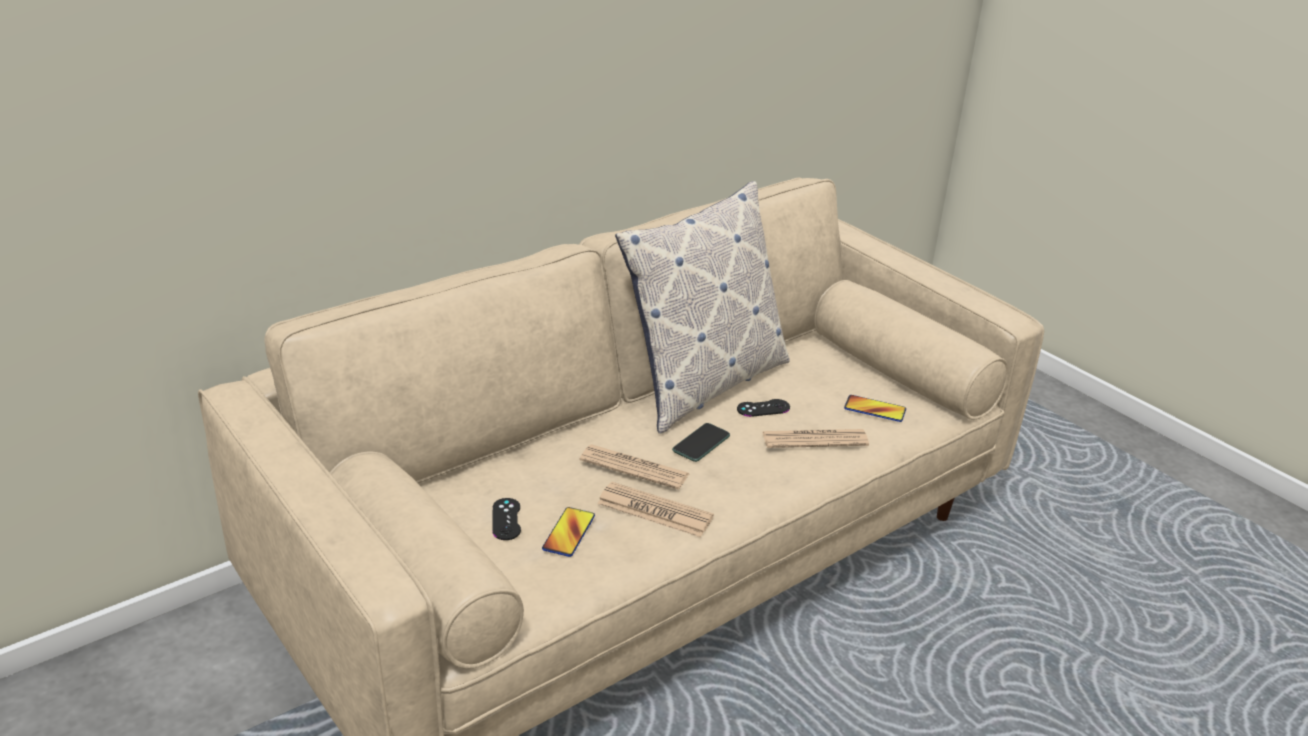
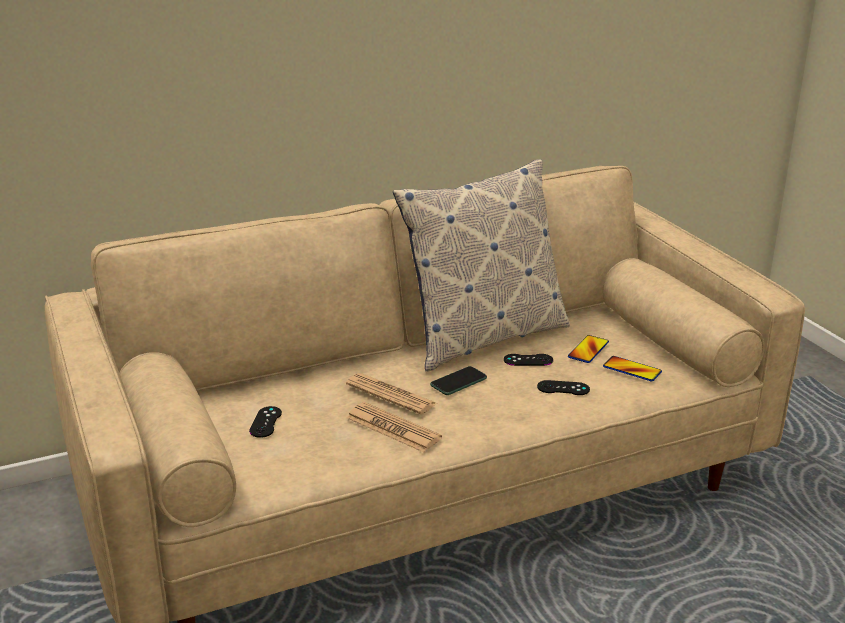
camera: 15 degrees right, 5 degrees down
phone [542,507,595,557] -> phone moved to [568,335,609,363]
newspaper [762,429,869,448] -> black game controller [537,380,590,395]

